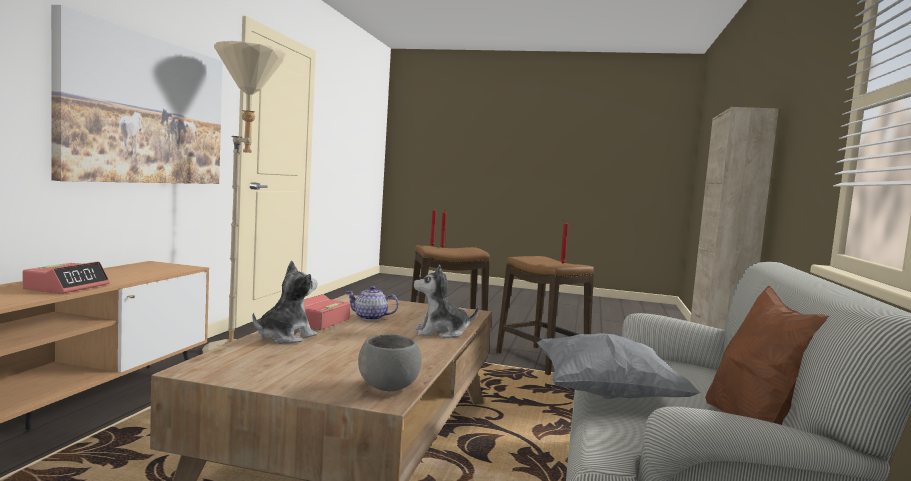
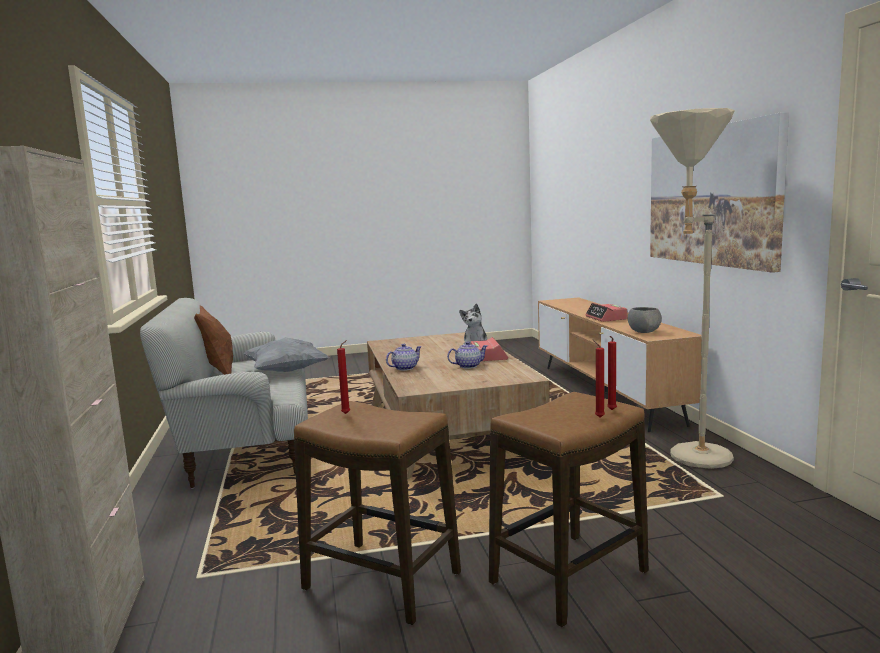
camera: 155 degrees right, 5 degrees up
grey bowl [358,334,422,391] -> grey bowl moved to [628,307,662,333]
plush toy [414,264,479,338] -> teapot [386,344,422,371]

